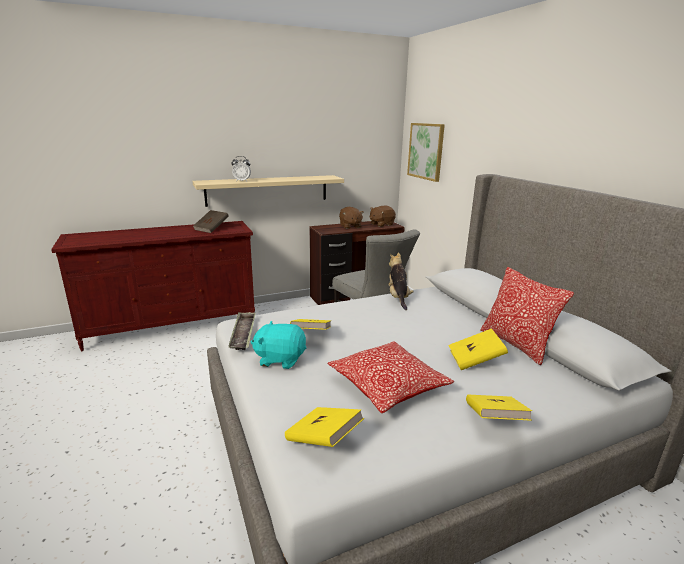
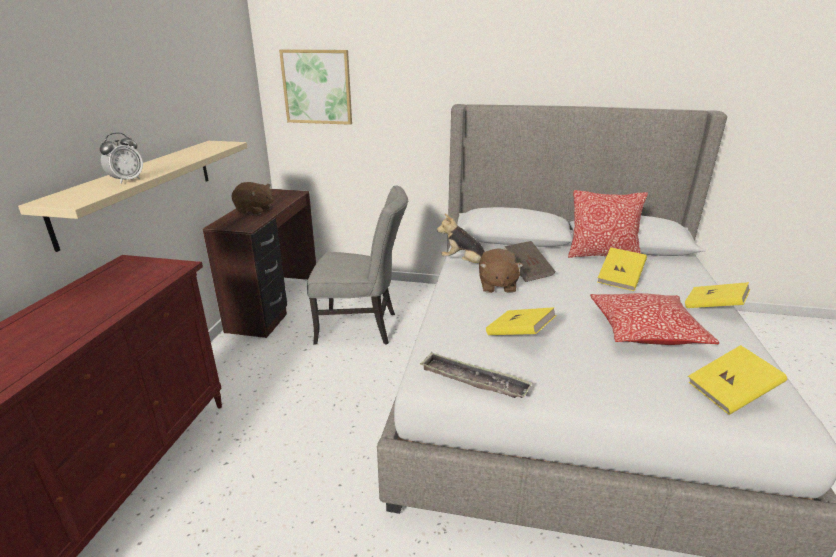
camera: 55 degrees left, 5 degrees up
brown book [193,210,229,233] -> brown book moved to [505,241,555,282]
turquoise plush toy [251,321,306,369] -> none
brown plush toy [370,206,396,227] -> brown plush toy moved to [479,248,523,293]

